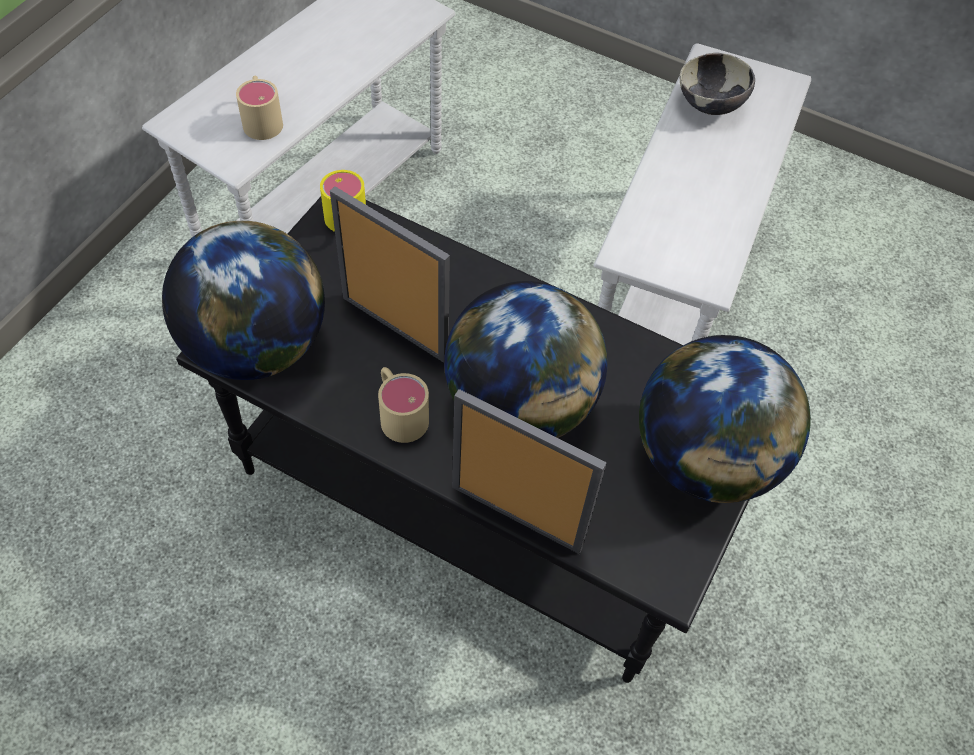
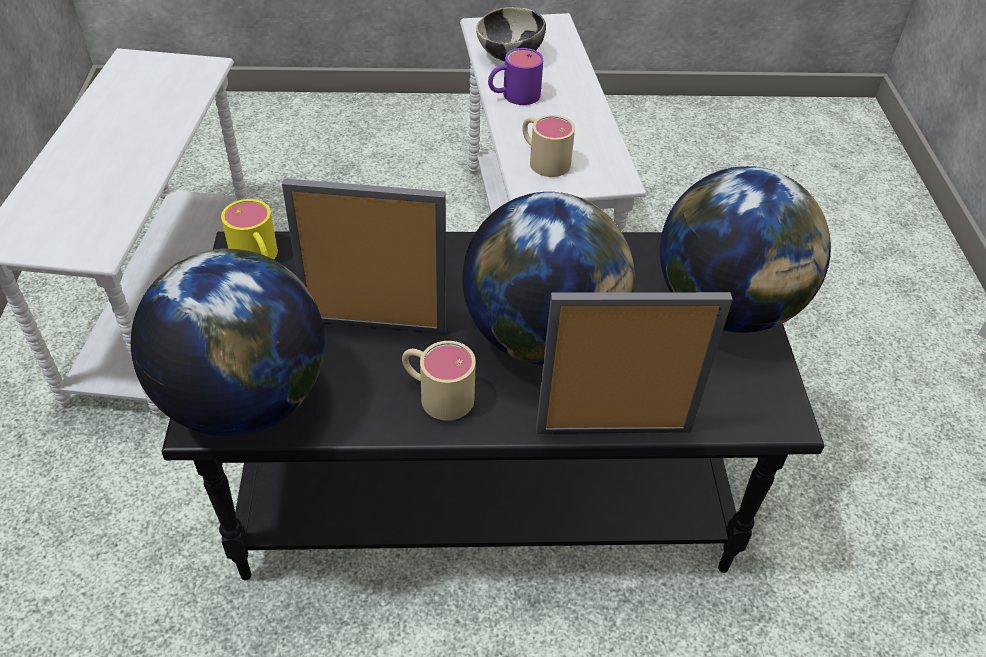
camera: 30 degrees left, 10 degrees down
beige mug [236,76,283,140] -> beige mug moved to [522,115,575,177]
none -> purple mug [488,48,544,105]

